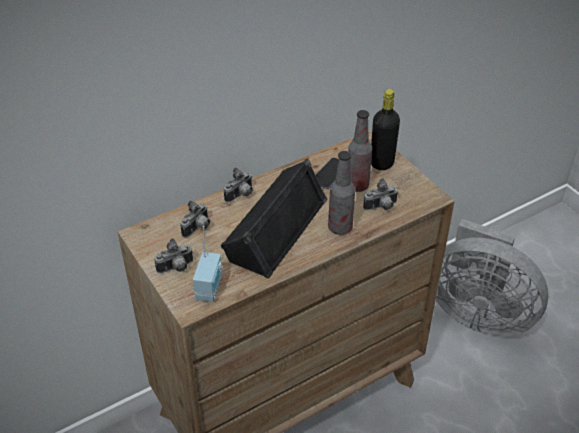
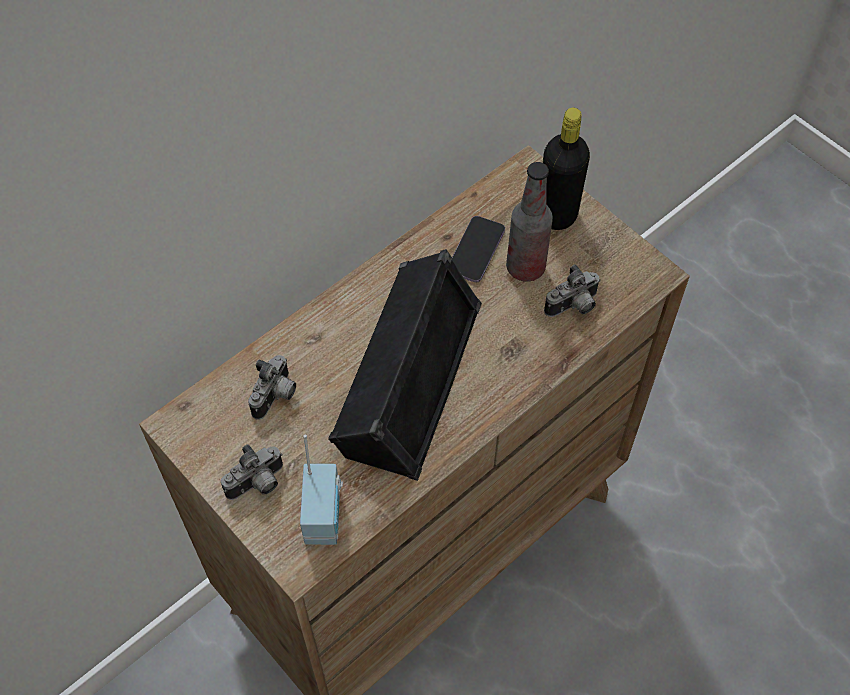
camera: 10 degrees left, 15 degrees up
camera [224,167,253,202] -> none
bottle [328,151,355,235] -> none
grey fan [436,219,548,336] -> none

